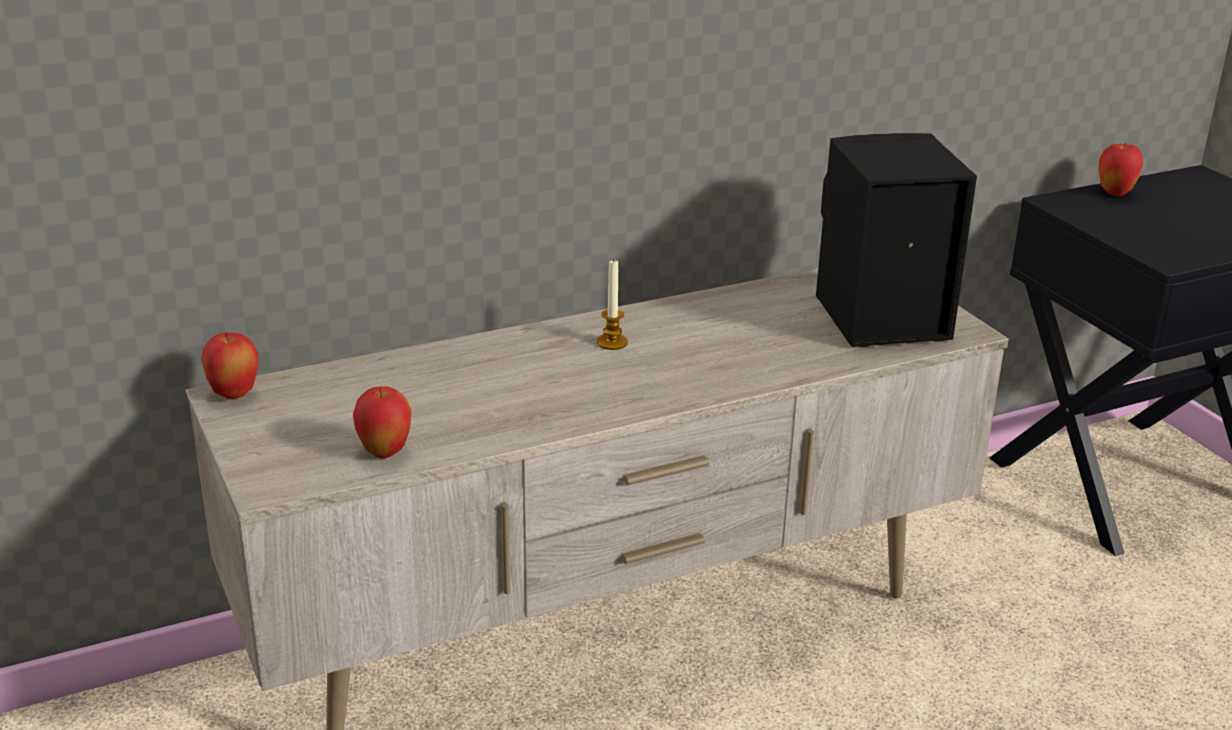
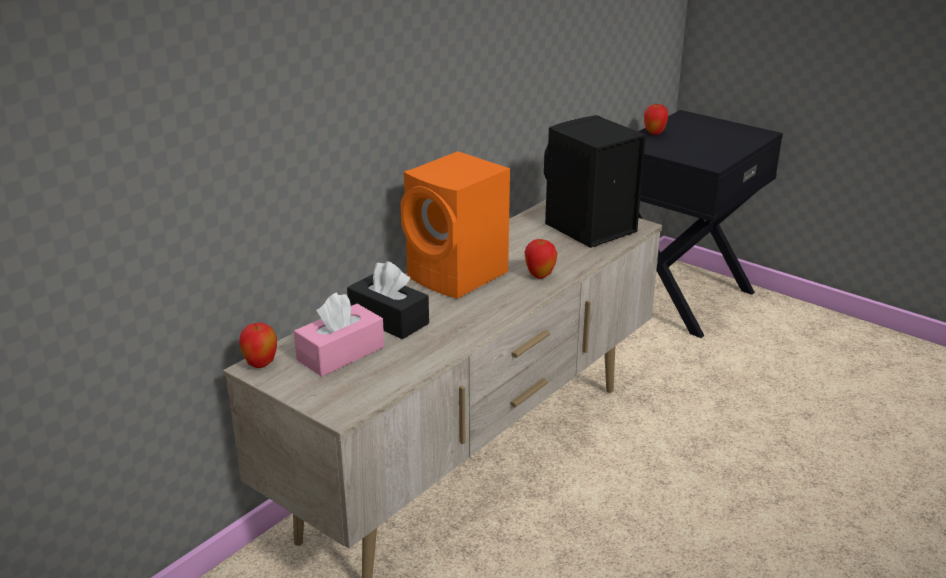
camera: 25 degrees left, 0 degrees up
apple [353,386,412,458] -> apple moved to [524,239,557,279]
candle [597,258,628,350] -> orange speaker [401,151,510,299]
none -> pink tissue box [294,292,384,377]
none -> black tissue box [347,261,429,339]

